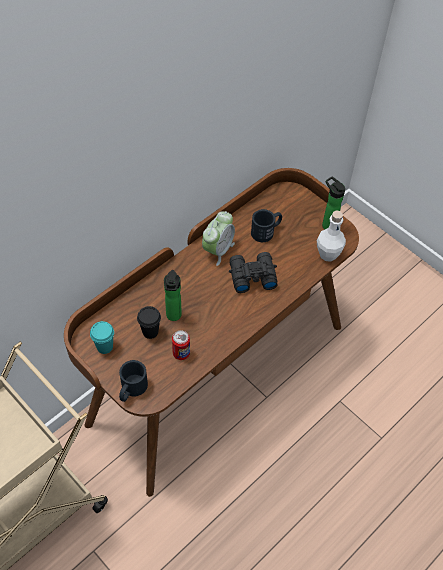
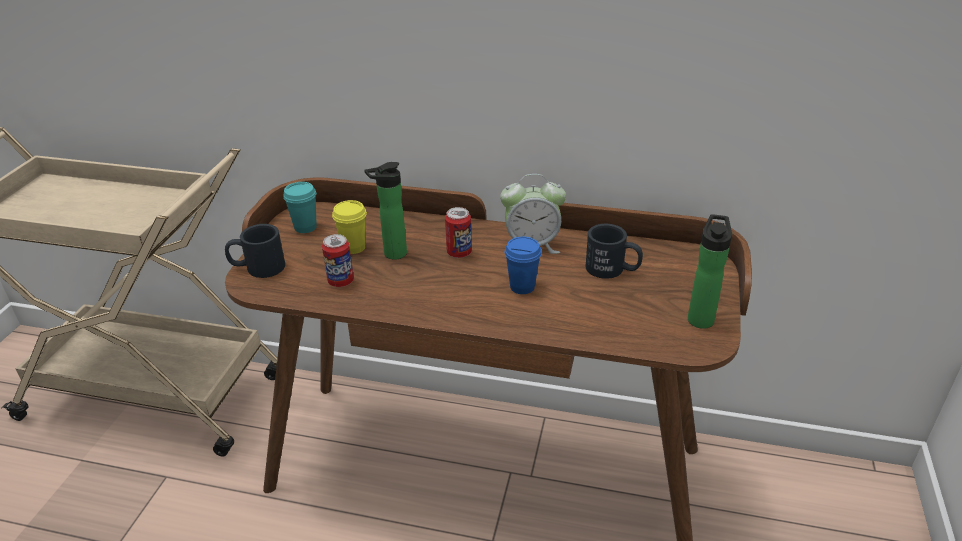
camera: 60 degrees right, 20 degrees down
black cup [137,306,161,339] -> yellow cup [332,200,367,254]
black binoculars [229,252,277,293] -> blue cup [505,237,542,294]
white bottle [317,211,346,262] -> none
none -> can [445,207,472,258]

